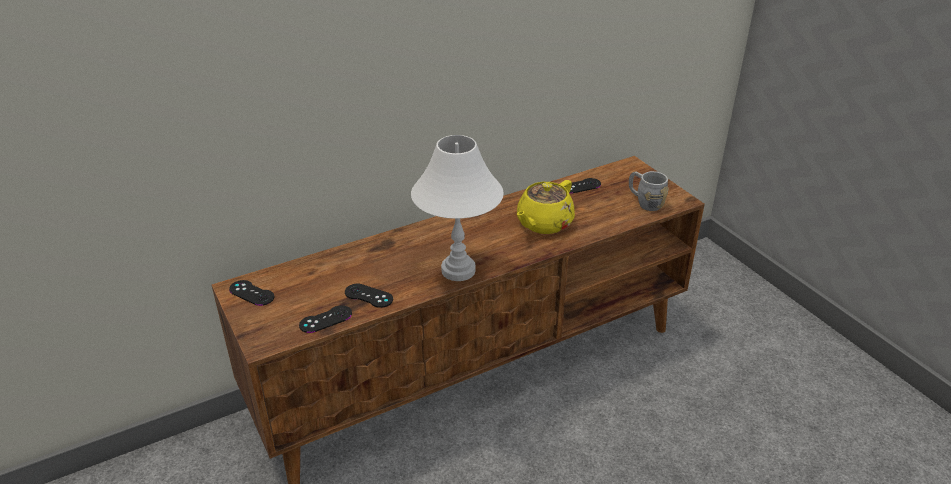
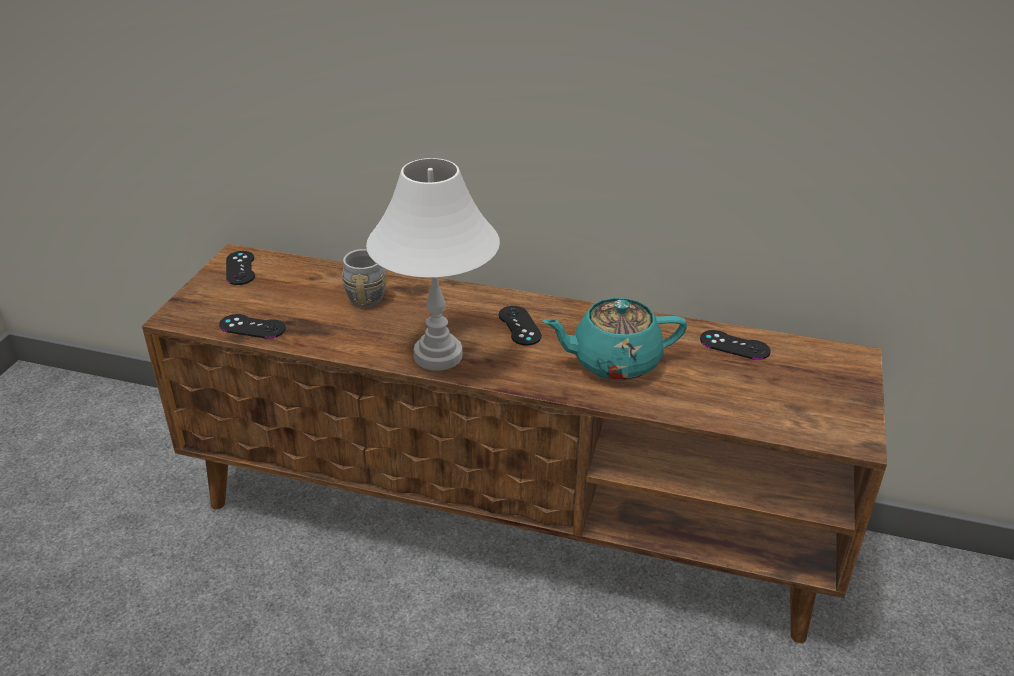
camera: 45 degrees right, 0 degrees up
black game controller [345,284,393,308] -> black game controller moved to [499,306,542,346]
yellow teapot [517,180,575,234] -> turquoise teapot [542,298,687,381]
grey mug [629,171,669,211] -> grey mug moved to [342,249,386,307]

